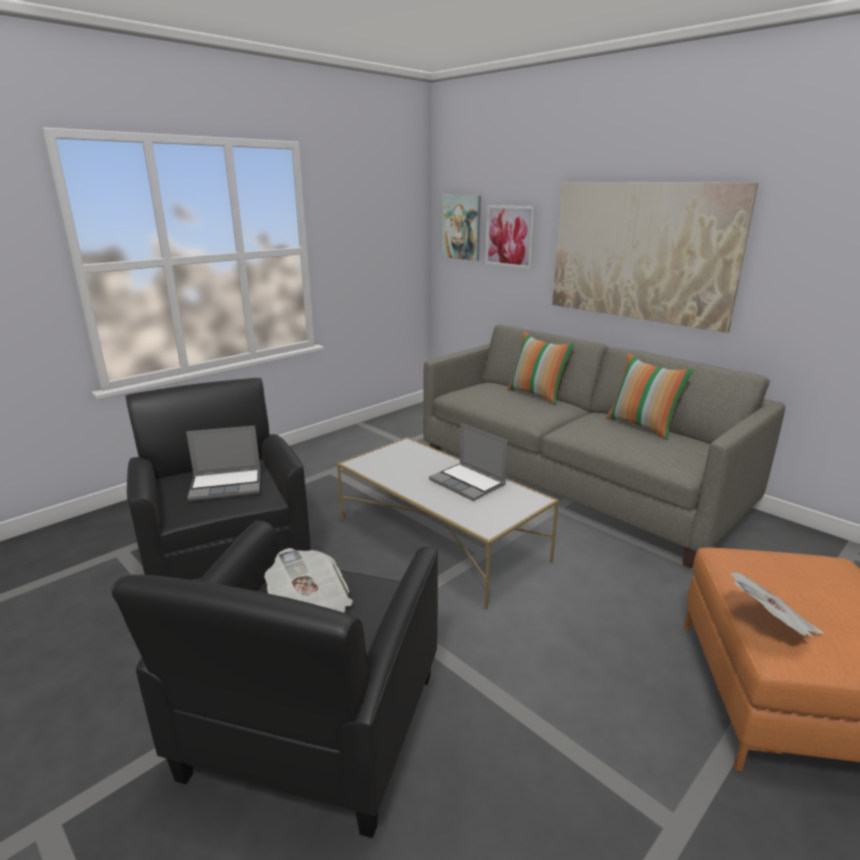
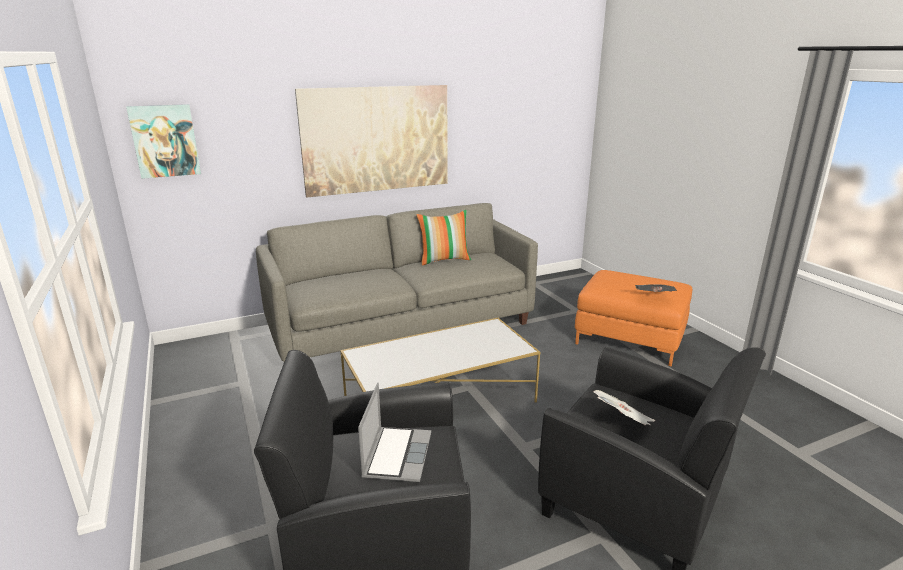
camera: 70 degrees left, 0 degrees up
laptop [429,423,508,501] -> none
picture [485,205,536,269] -> none
pillow [507,332,575,405] -> none

